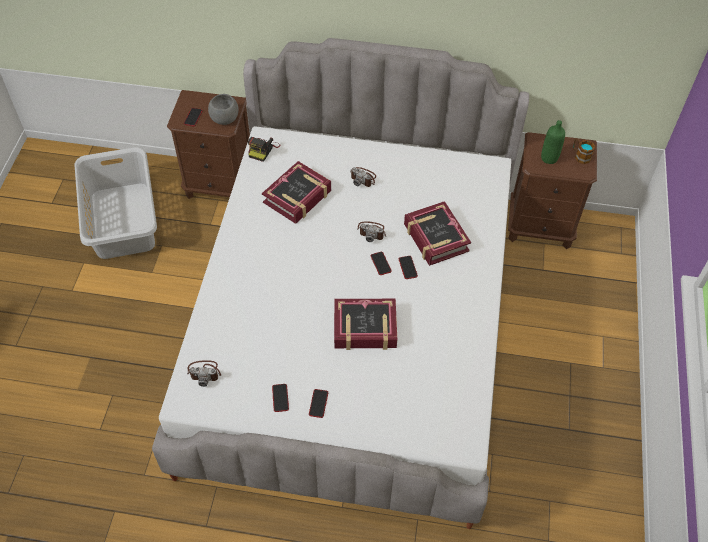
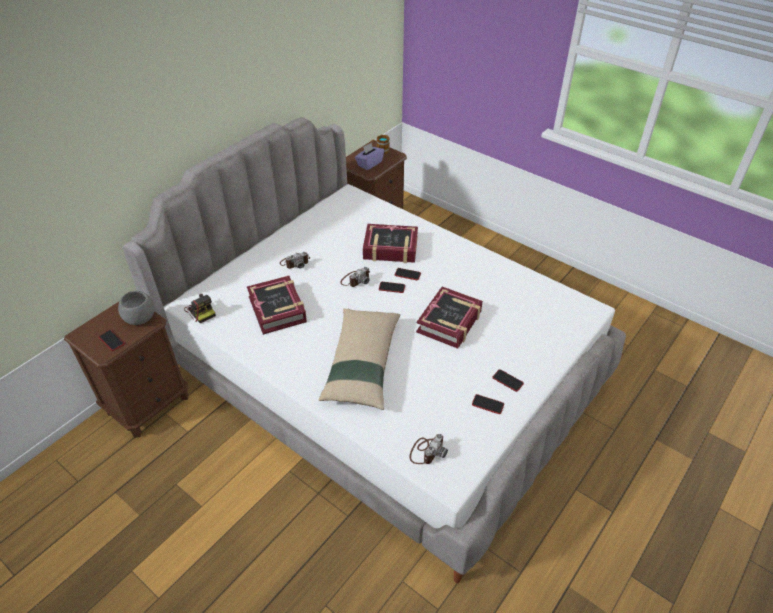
camera: 60 degrees left, 10 degrees down
grey laundry basket [74,147,157,259] -> none
green bottle [541,120,565,164] -> purple tissue box [355,142,384,170]
none -> beige pillow [319,309,400,410]

